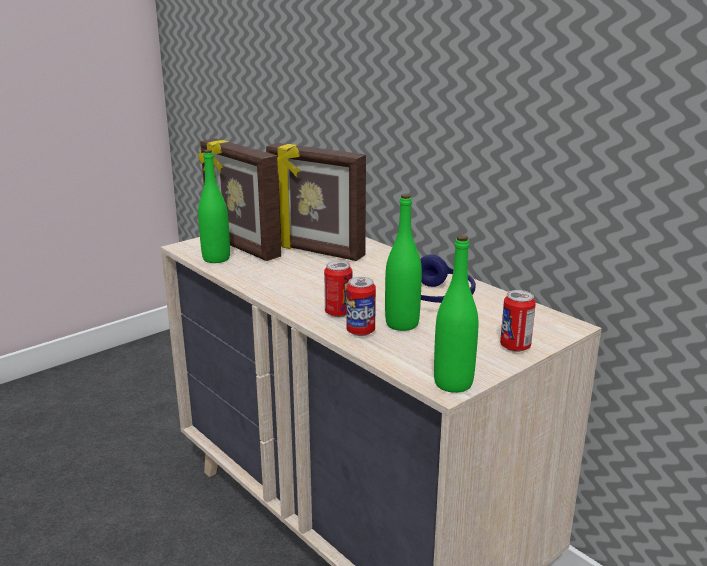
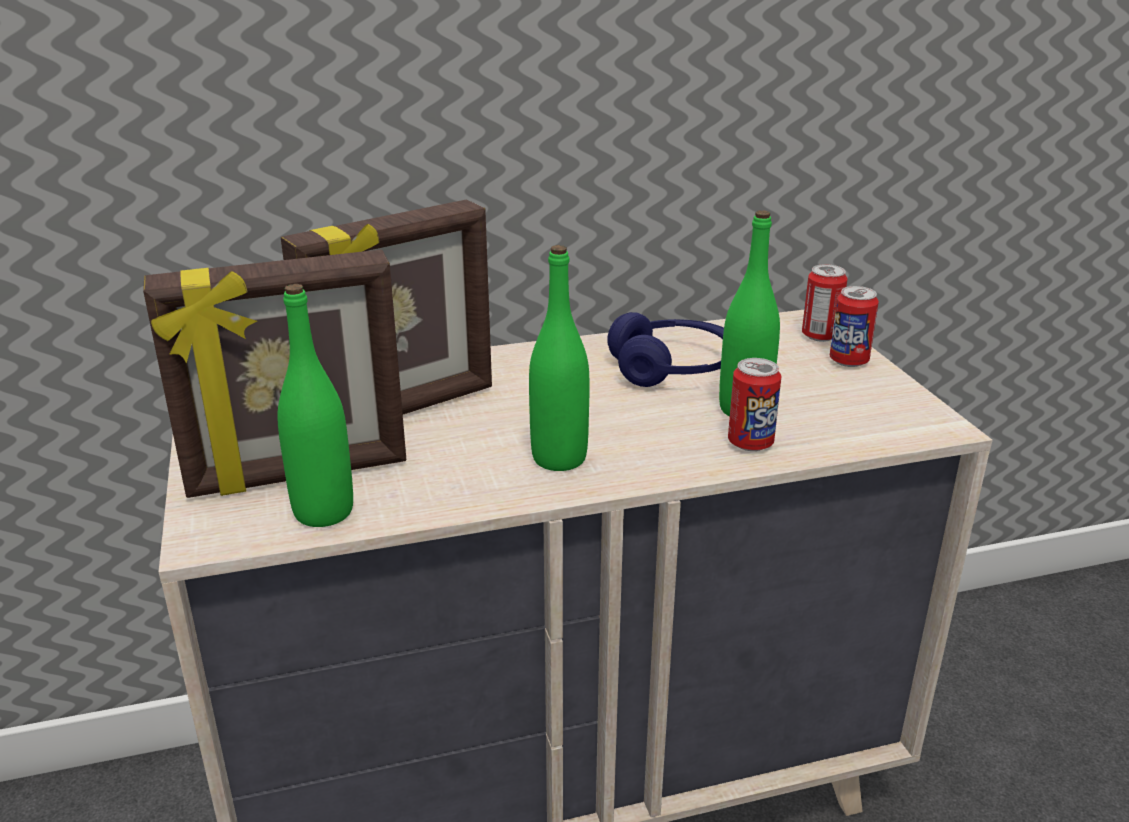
camera: 65 degrees left, 5 degrees up
can [324,261,352,317] -> can moved to [802,264,847,342]
green bottle [434,235,478,393] -> green bottle moved to [529,245,589,471]

